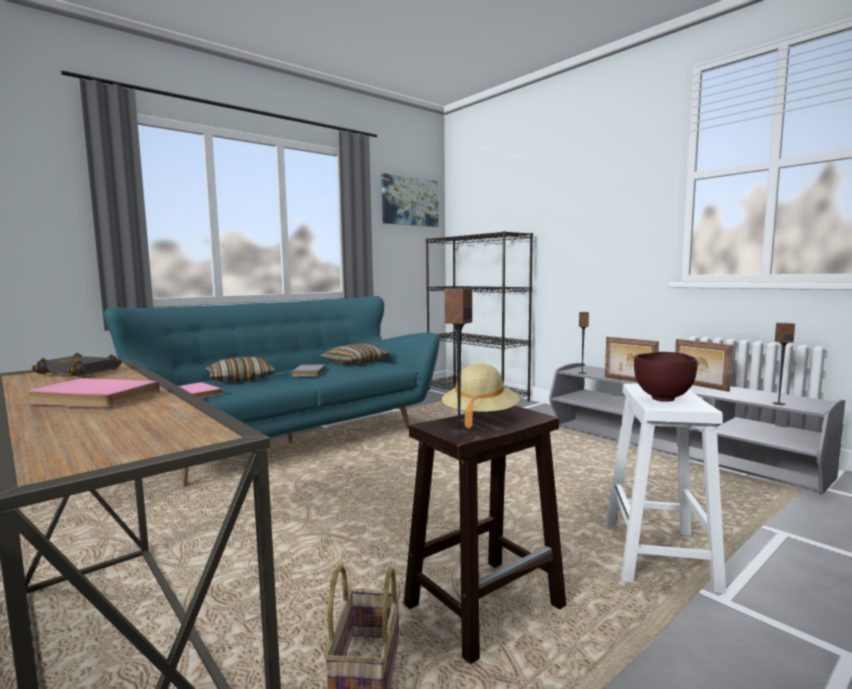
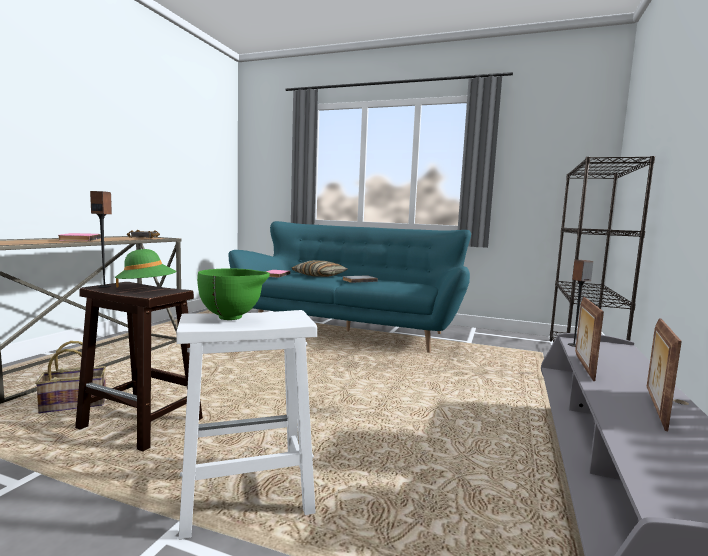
camera: 60 degrees right, 0 degrees up
pillow [320,344,390,365] -> none
picture [382,173,438,227] -> none
beige hat [442,364,520,429] -> green hat [115,249,177,287]
brown bowl [634,352,698,402] -> green bowl [197,268,270,320]
speaker [773,323,795,405] -> none

